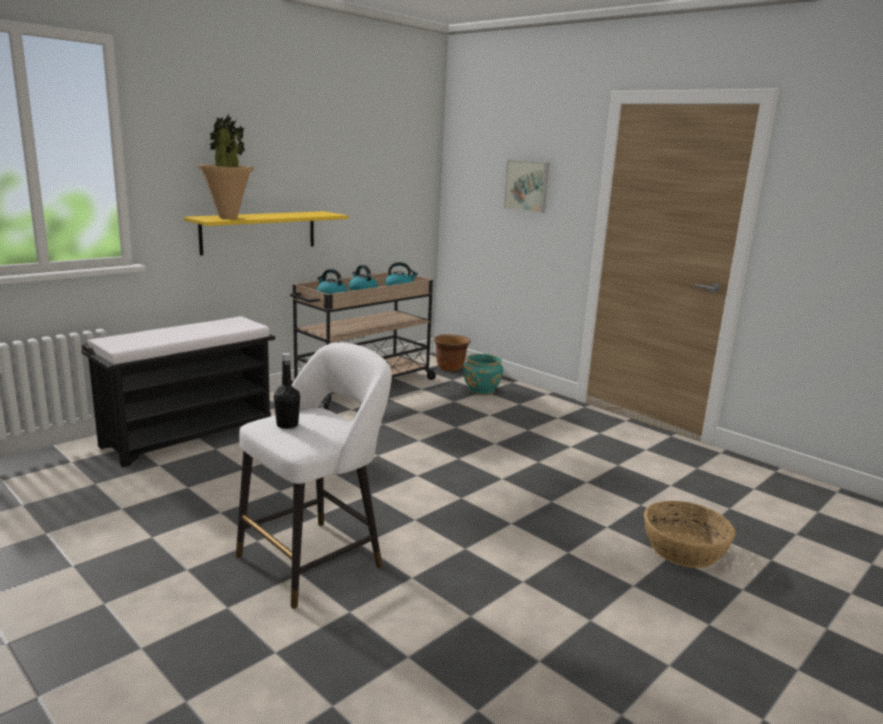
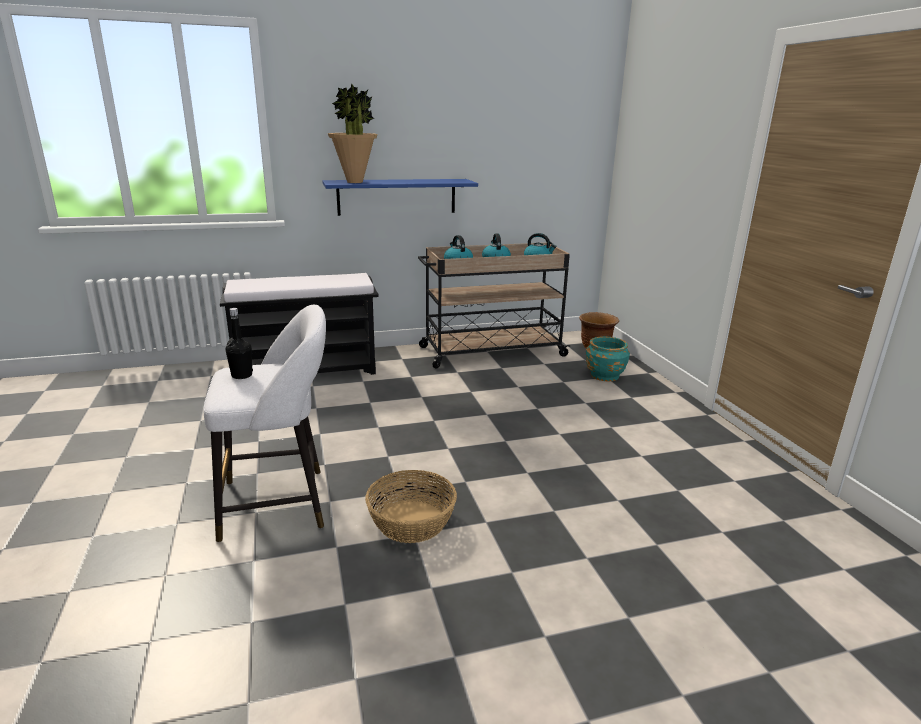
camera: 30 degrees right, 5 degrees up
yellow shelf [184,211,348,255] -> blue shelf [322,179,478,216]
picture [504,160,550,213] -> none
basket [644,501,736,568] -> basket moved to [365,470,457,543]

